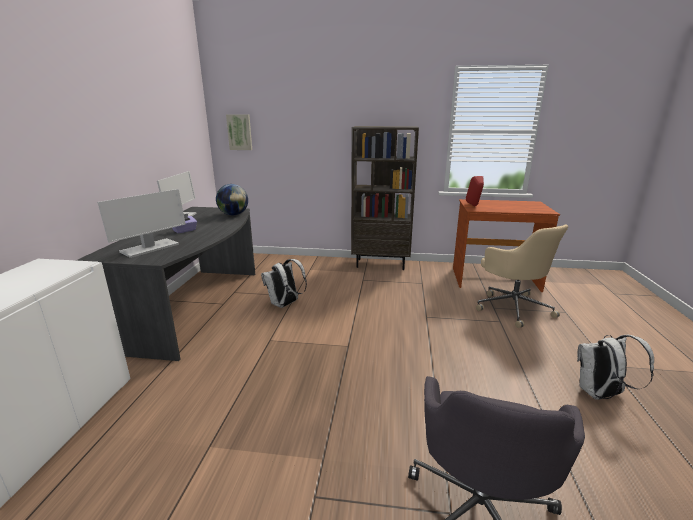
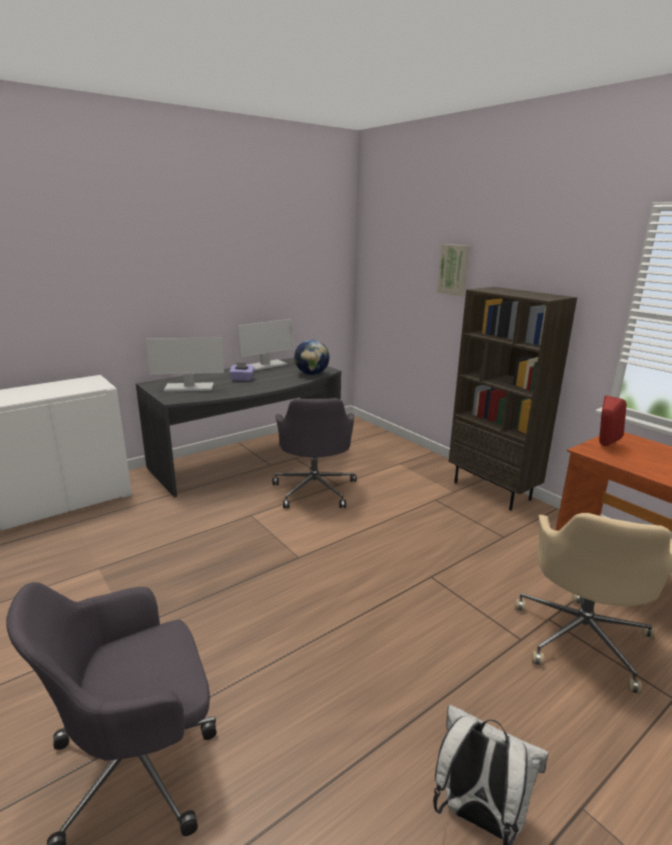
camera: 45 degrees right, 0 degrees up
picture [226,114,252,150] -> picture moved to [437,244,469,296]
white backpack [261,259,307,308] -> grey office chair [273,398,357,508]

